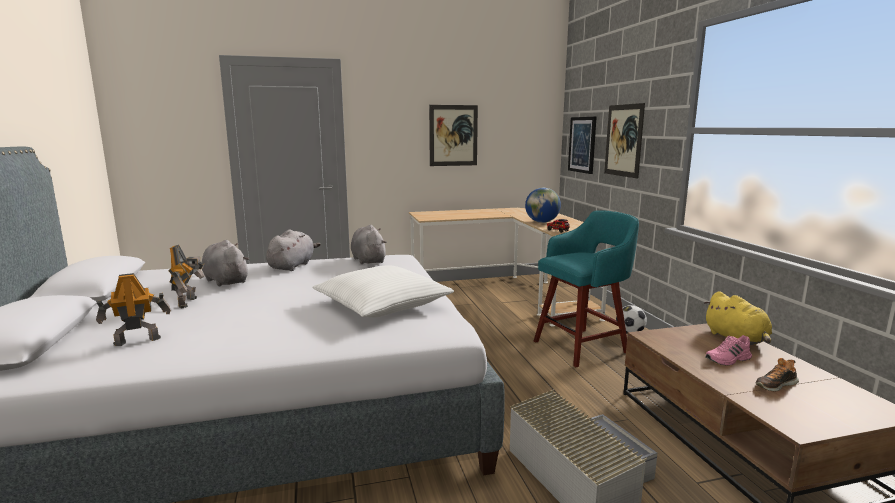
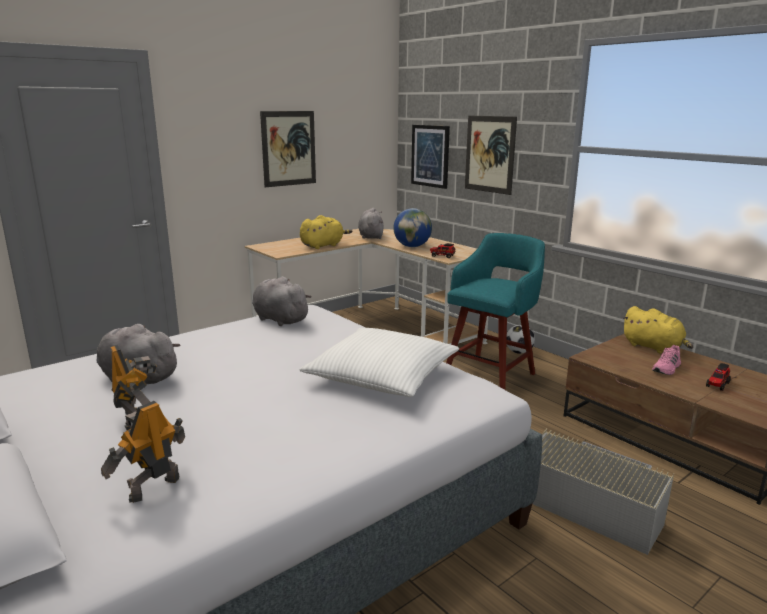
camera: 25 degrees left, 5 degrees up
grey plush toy [266,229,321,271] -> grey plush toy moved to [358,208,384,239]
shoe [756,358,799,391] -> toy truck [706,363,731,391]
none -> yellow plush toy [300,215,353,249]

